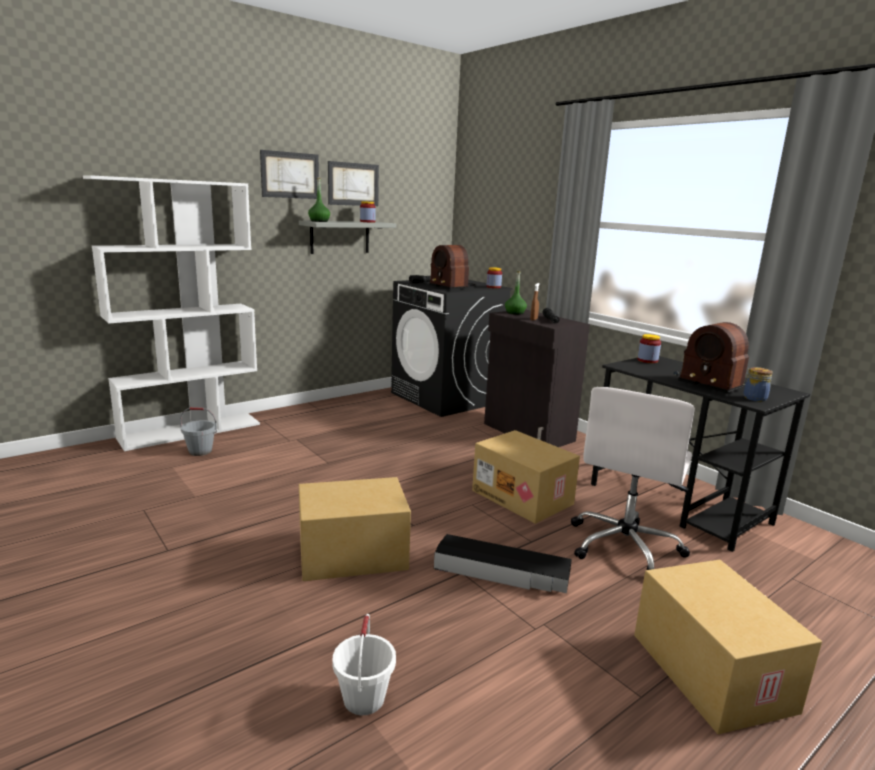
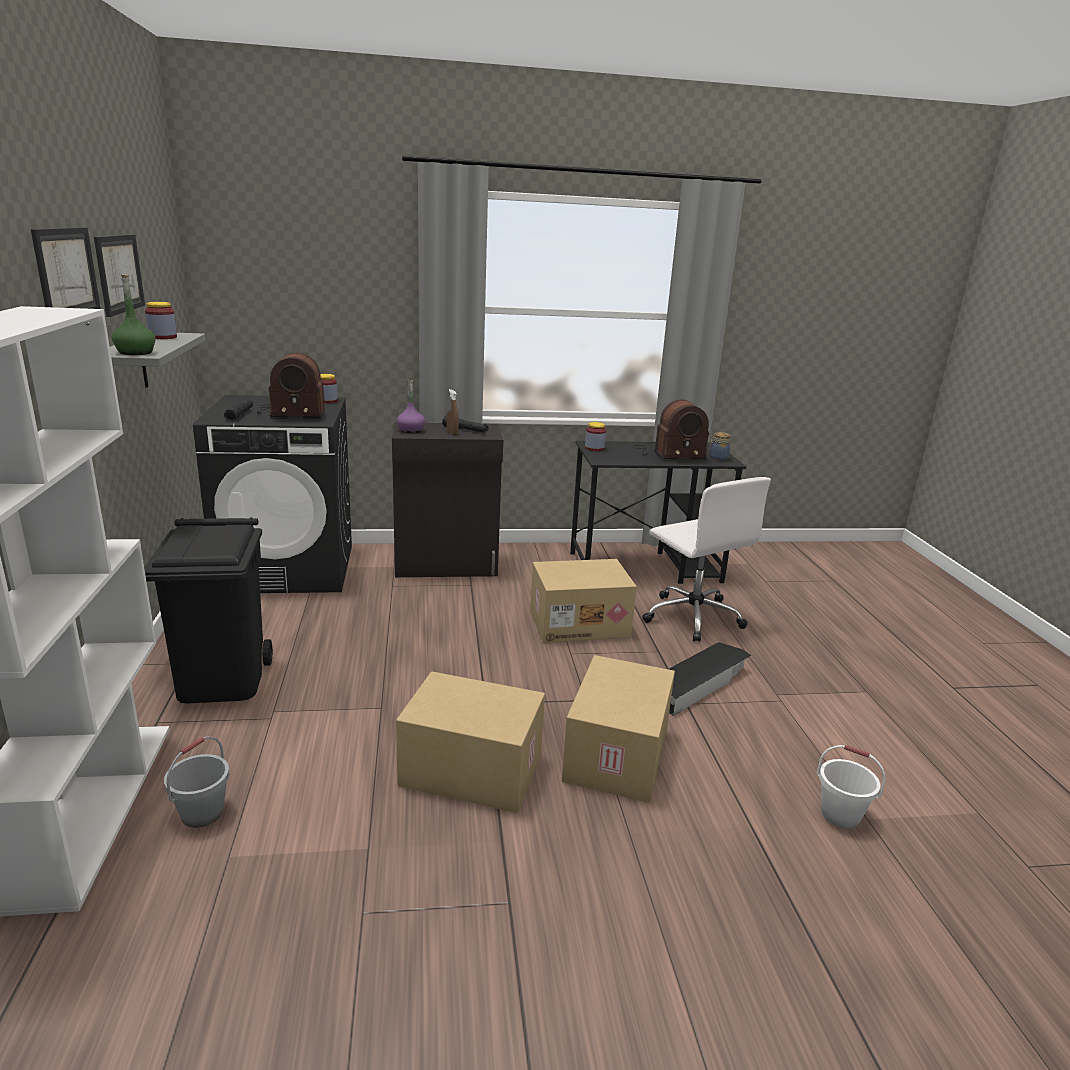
camera: 60 degrees left, 5 degrees up
green bottle [505,271,527,315] -> purple bottle [397,378,425,433]
cardboard box [634,560,822,734] -> cardboard box moved to [396,671,545,813]
none -> black trash can [144,517,273,703]

